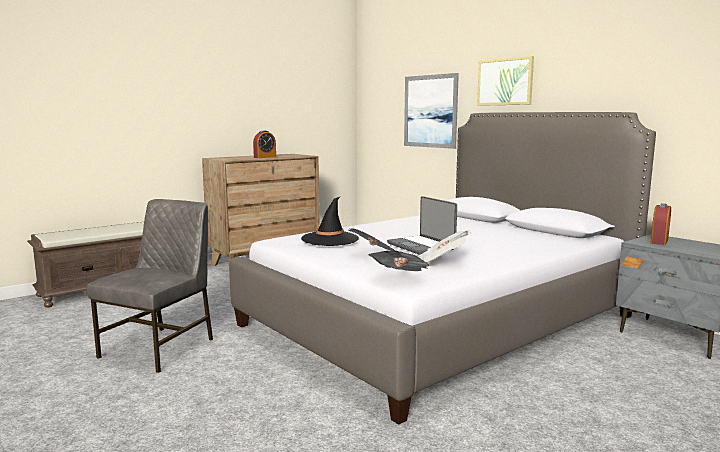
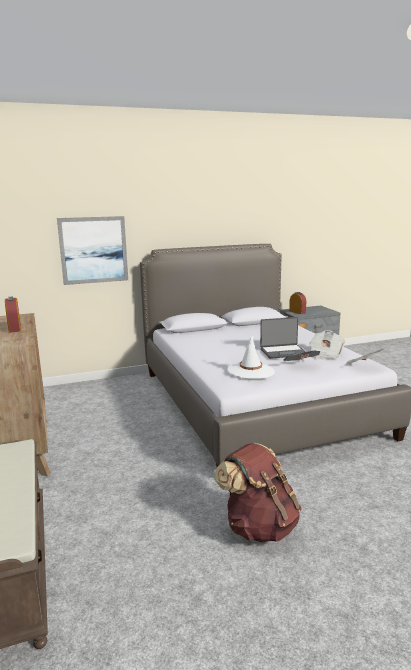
camera: 70 degrees left, 5 degrees up
grey chair [87,199,213,373] -> brown backpack [214,443,302,542]
black hat [301,196,359,246] -> white hat [228,335,275,379]
picture [477,56,534,106] -> none

